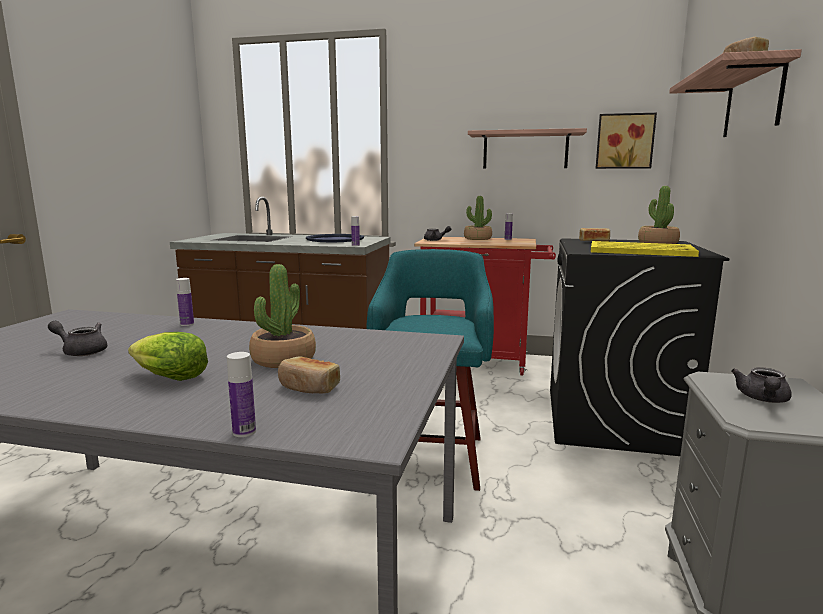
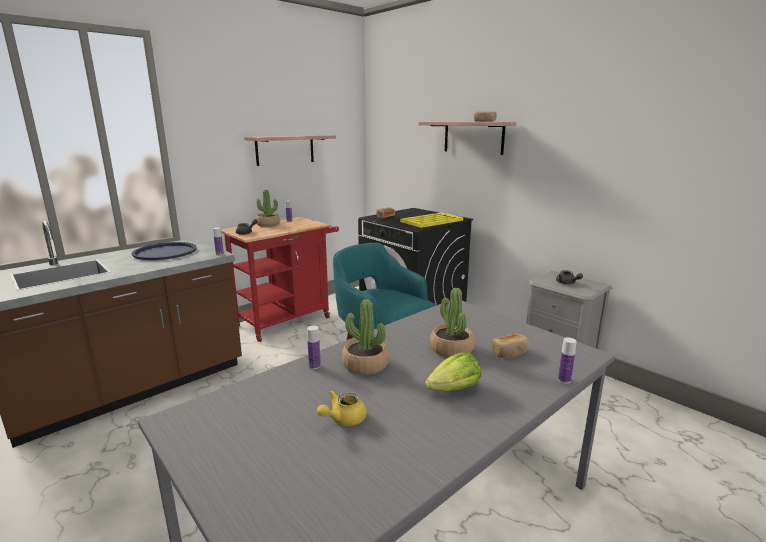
camera: 55 degrees left, 5 degrees up
grey teapot [48,321,107,356] -> yellow teapot [317,390,367,426]
picture [595,113,657,169] -> none
potted plant [638,186,680,244] -> potted plant moved to [342,299,389,375]

